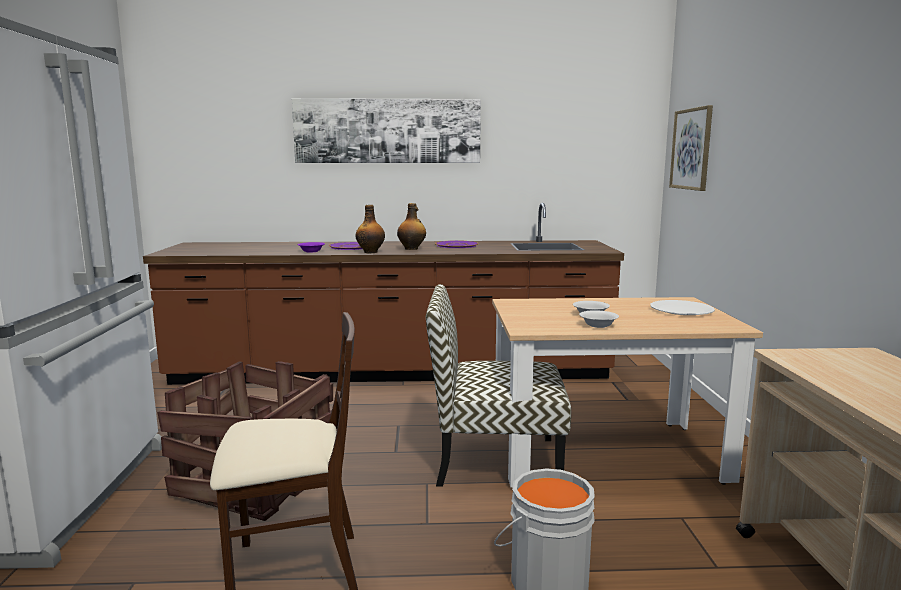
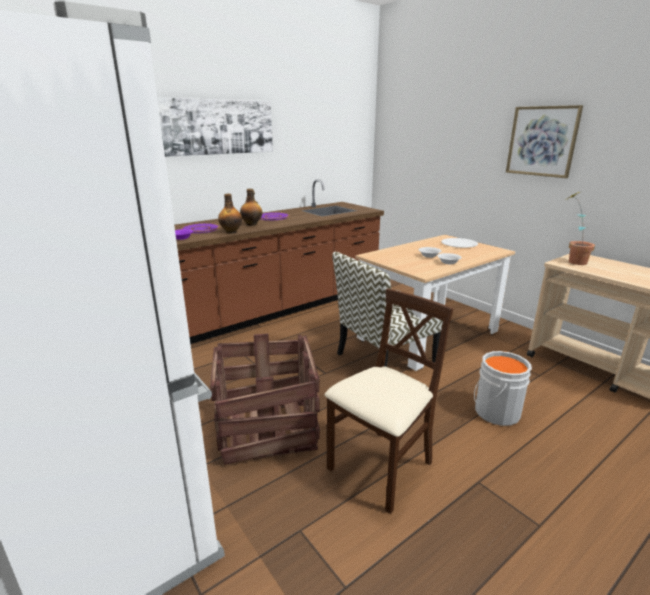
camera: 35 degrees left, 10 degrees up
picture [669,105,713,191] -> picture moved to [506,105,583,178]
none -> potted plant [567,192,595,265]

